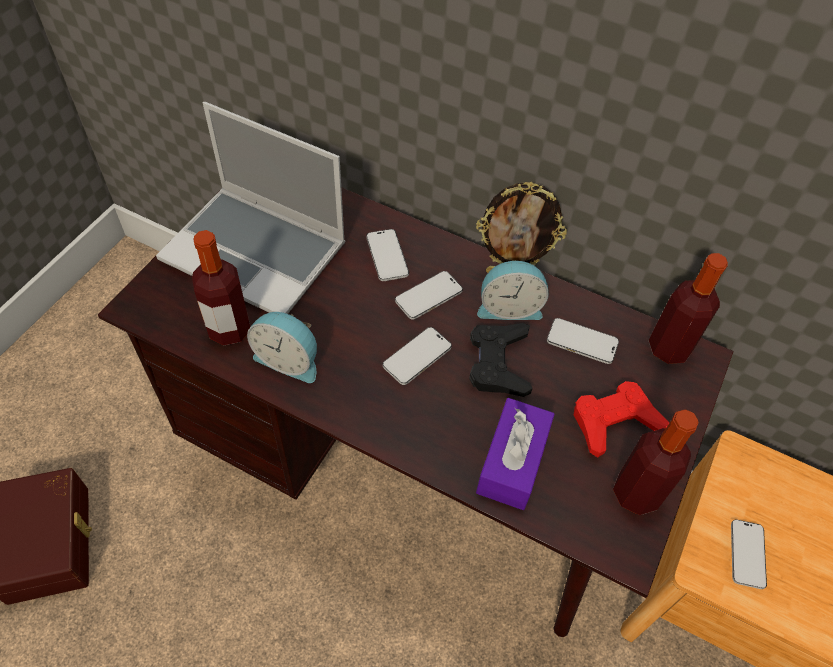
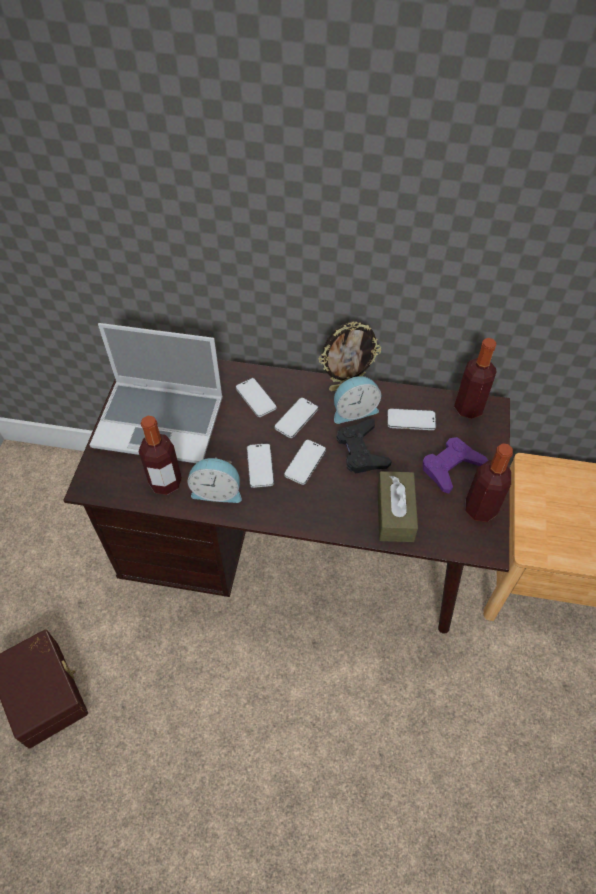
camera: 15 degrees left, 0 degrees up
purple tissue box [476,398,554,510] -> brown tissue box [377,471,418,542]
red game controller [574,381,669,458] -> purple game controller [423,437,488,493]
phone [731,519,767,589] -> phone moved to [247,443,274,488]

